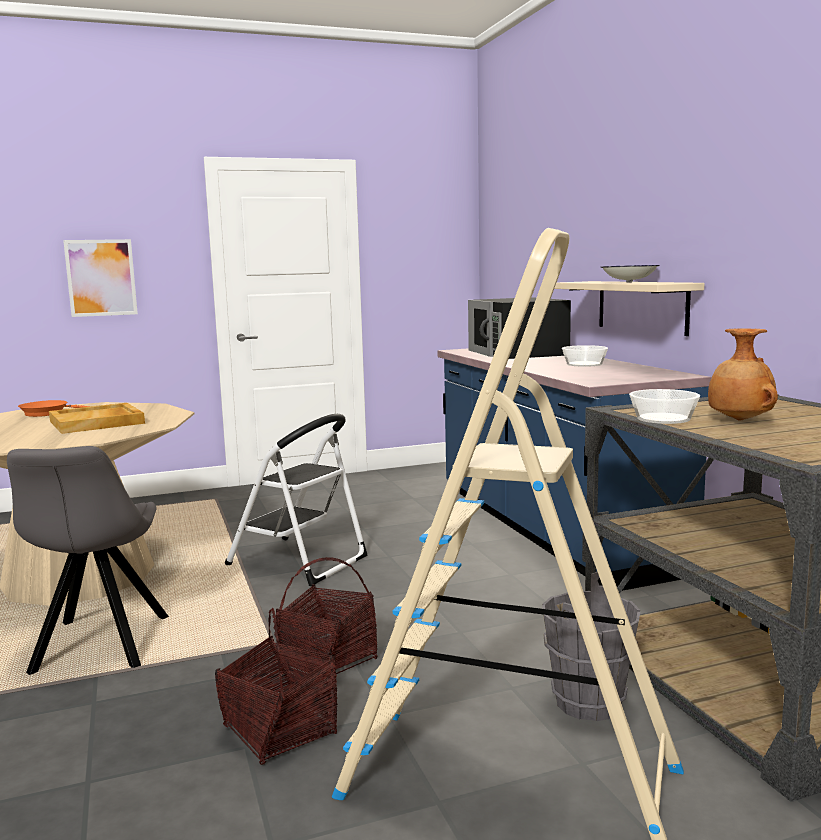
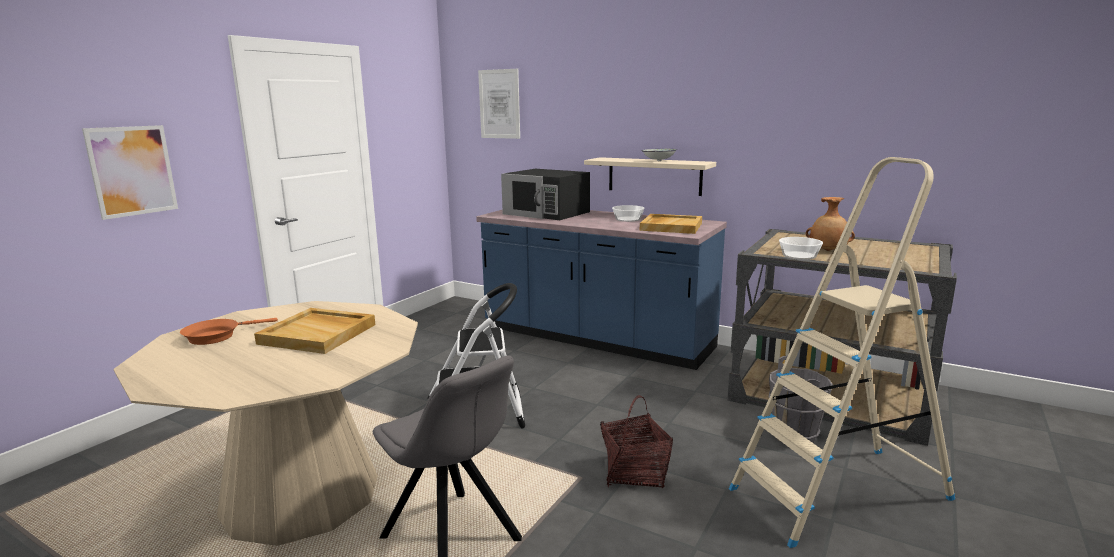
camera: 40 degrees left, 5 degrees up
basket [215,608,338,765] -> none
none -> picture [478,69,520,139]
none -> beige tray [640,214,702,234]

